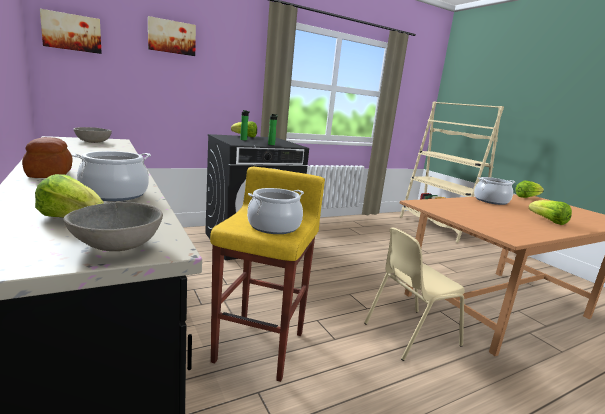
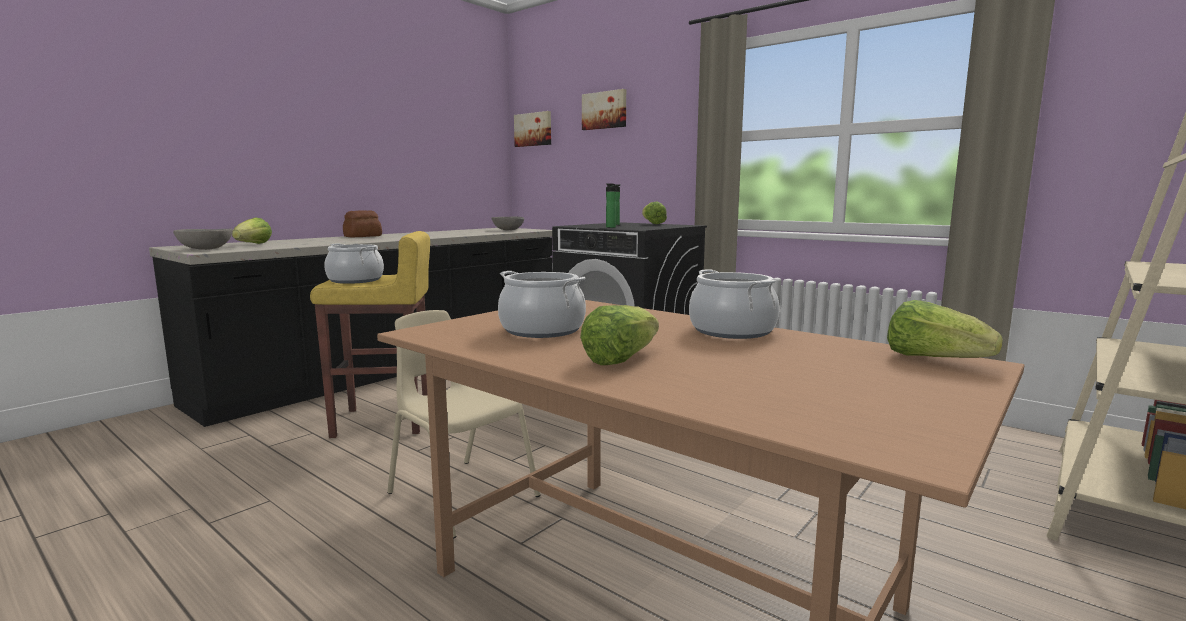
camera: 70 degrees right, 5 degrees down
cooking pot [72,151,151,201] -> cooking pot moved to [498,271,586,338]

